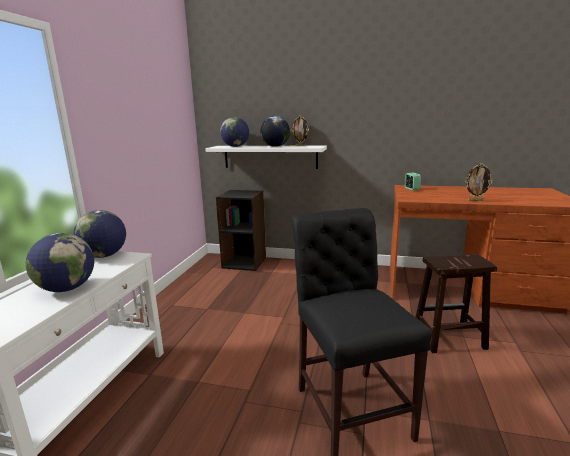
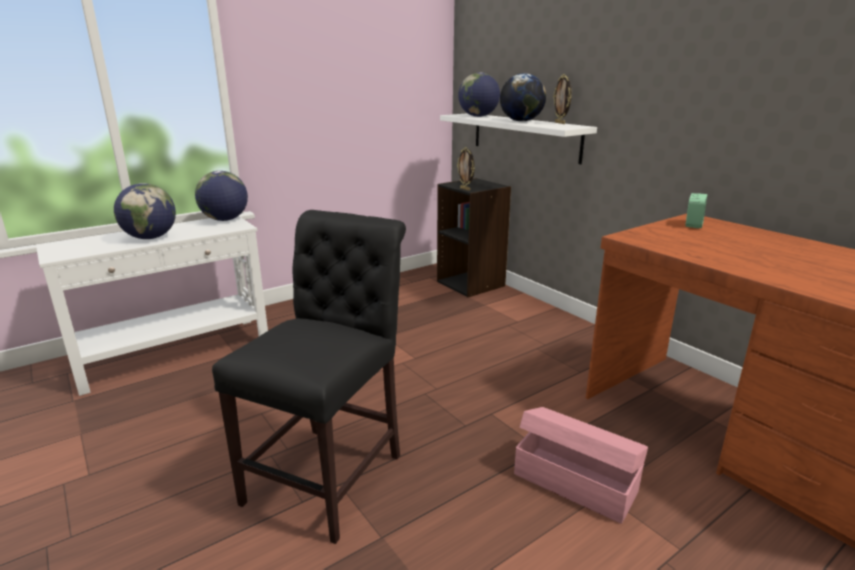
camera: 40 degrees right, 5 degrees up
brown stool [416,254,497,353] -> pink storage box [514,407,648,524]
picture frame [465,163,493,201] -> picture frame moved to [457,147,475,191]

